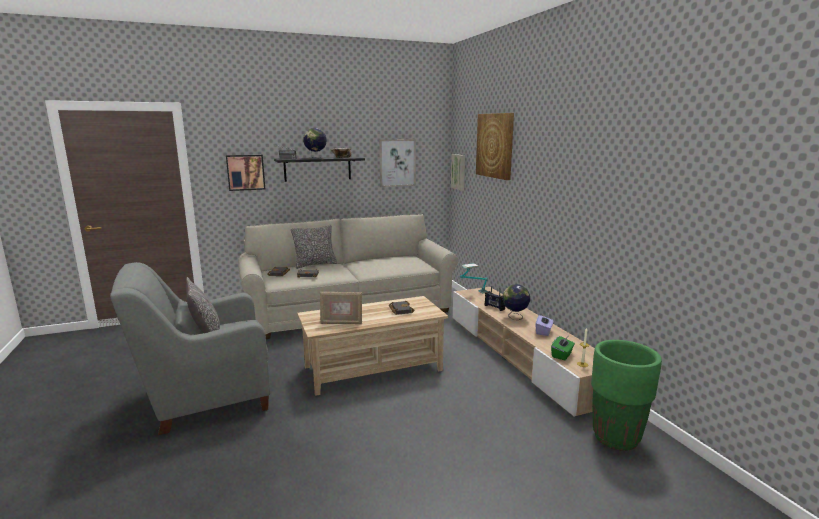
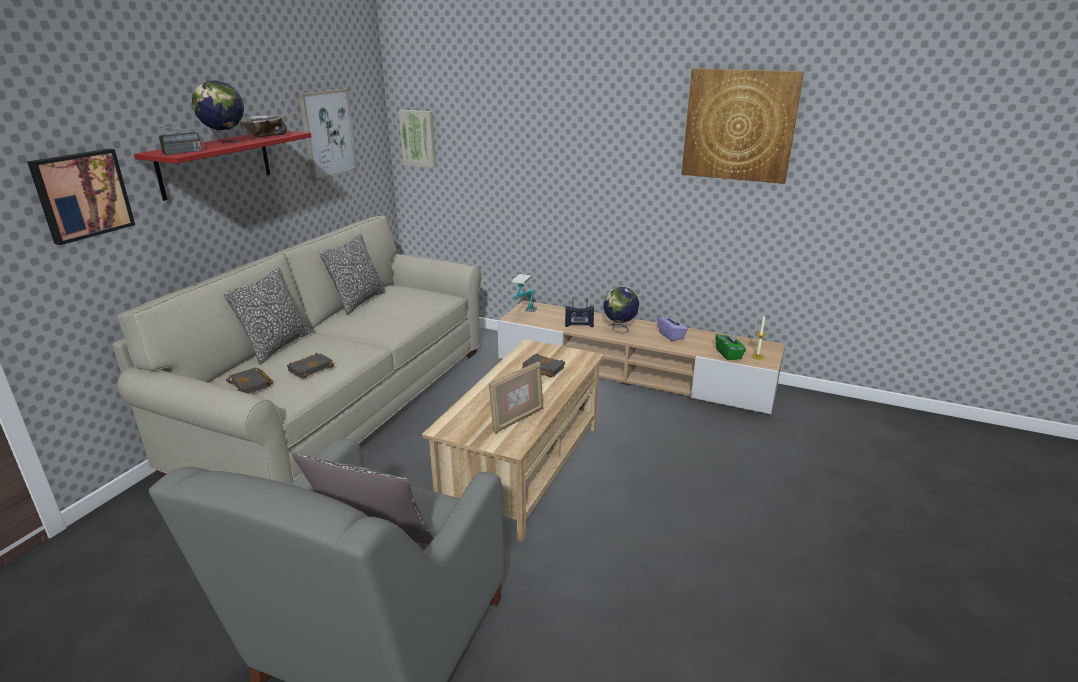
camera: 45 degrees left, 10 degrees up
black shelf [274,157,365,182] -> red shelf [134,131,311,201]
picture [476,113,514,180] -> picture moved to [681,68,804,184]
green planter [591,340,662,451] -> none
none -> pillow [320,234,386,315]

